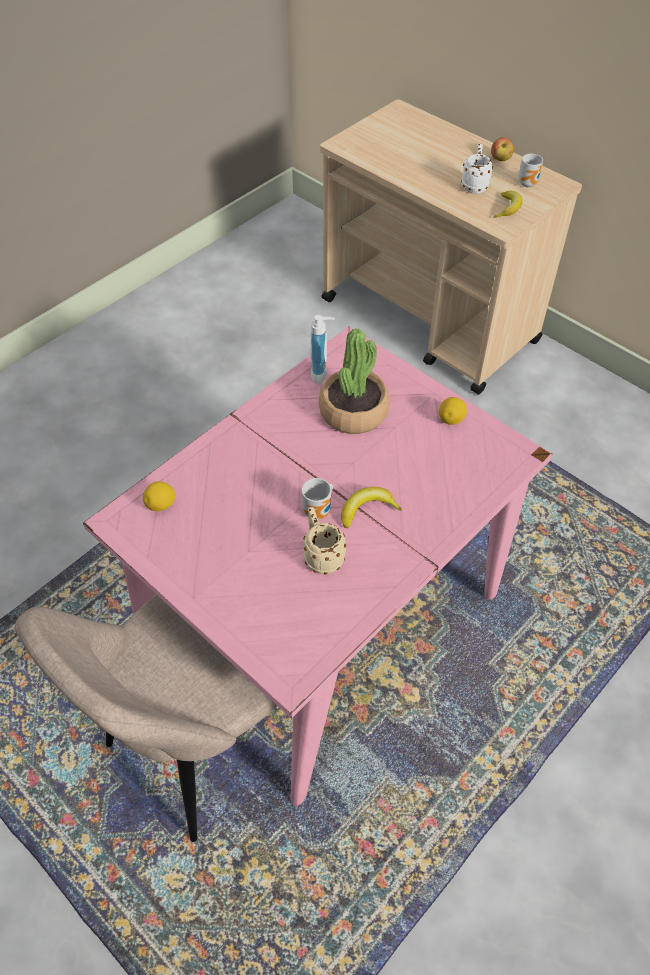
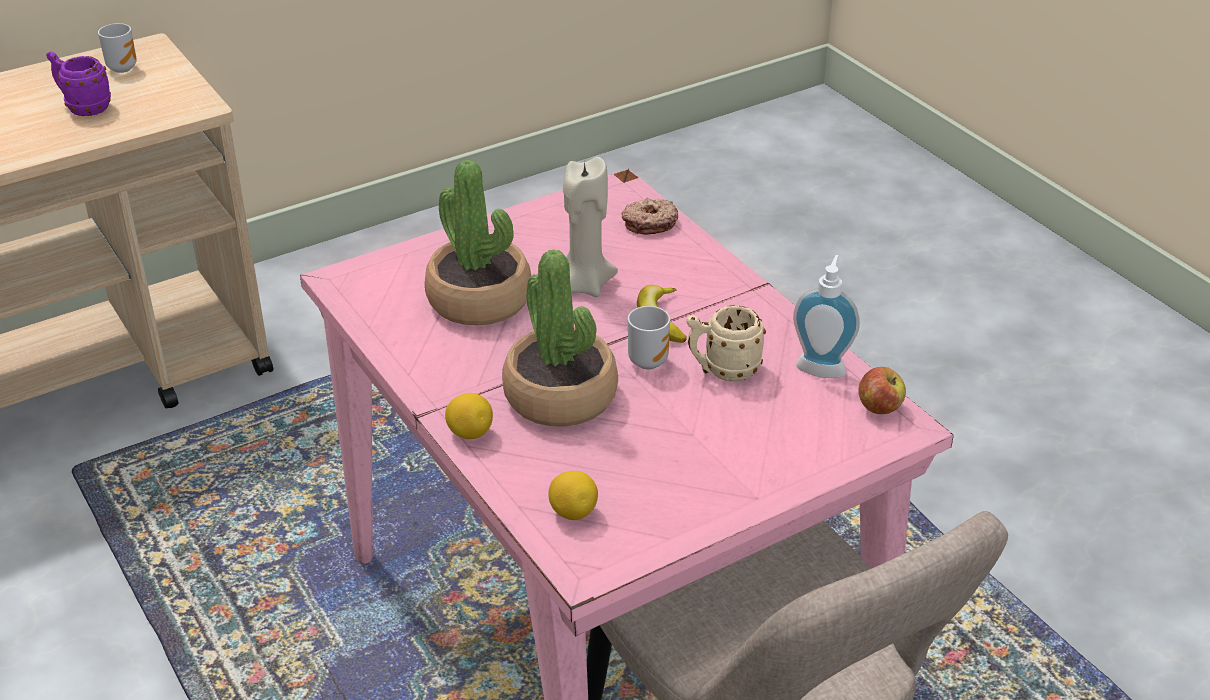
camera: 75 degrees left, 15 degrees down
soap dispenser [310,315,335,384] -> soap dispenser moved to [793,255,860,378]
lemon [439,397,467,425] -> lemon moved to [445,393,493,439]
white mug [461,144,493,194] -> purple mug [46,51,111,116]
apple [491,137,514,161] -> apple moved to [858,367,906,414]
banana [493,191,522,218] -> none
none -> potted plant [502,249,618,427]
none -> beige candle [563,157,618,297]
none -> donut [622,198,678,235]

